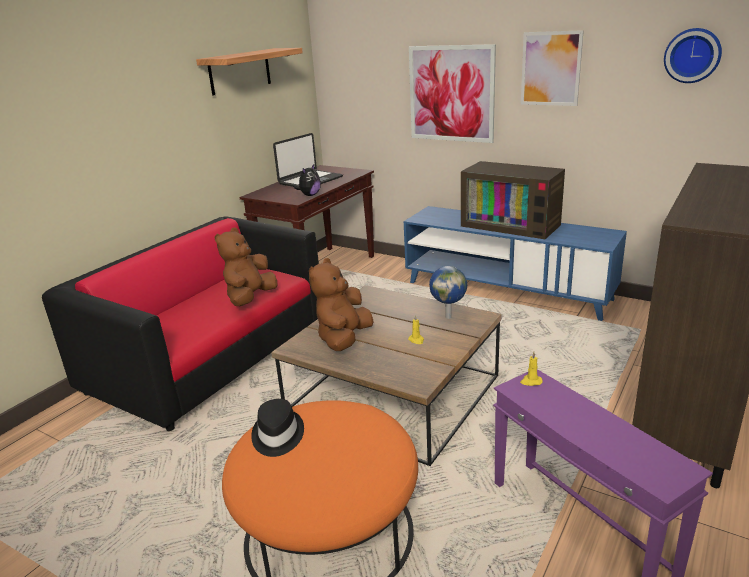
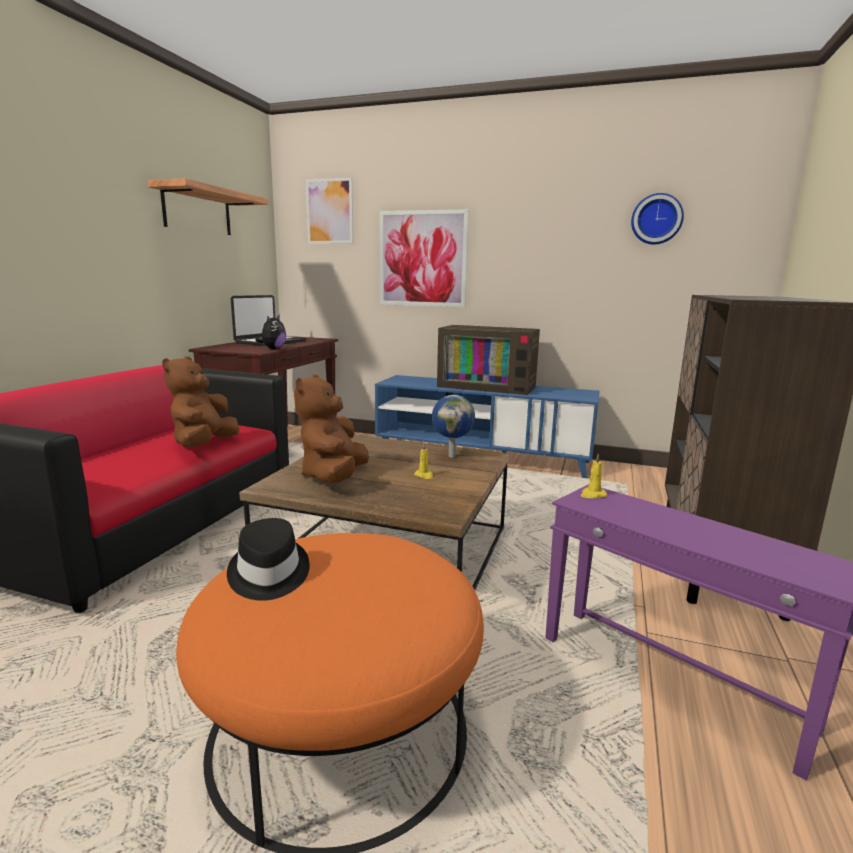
camera: 15 degrees left, 10 degrees down
picture [521,30,584,106] -> picture moved to [306,177,353,244]

